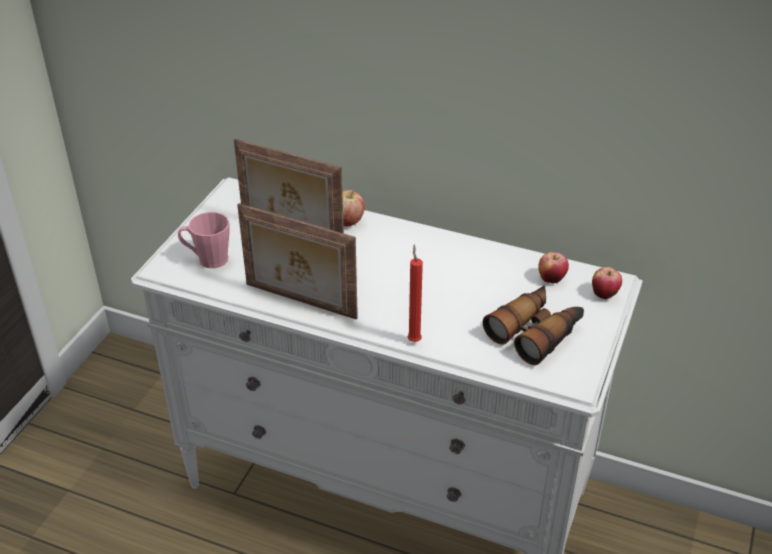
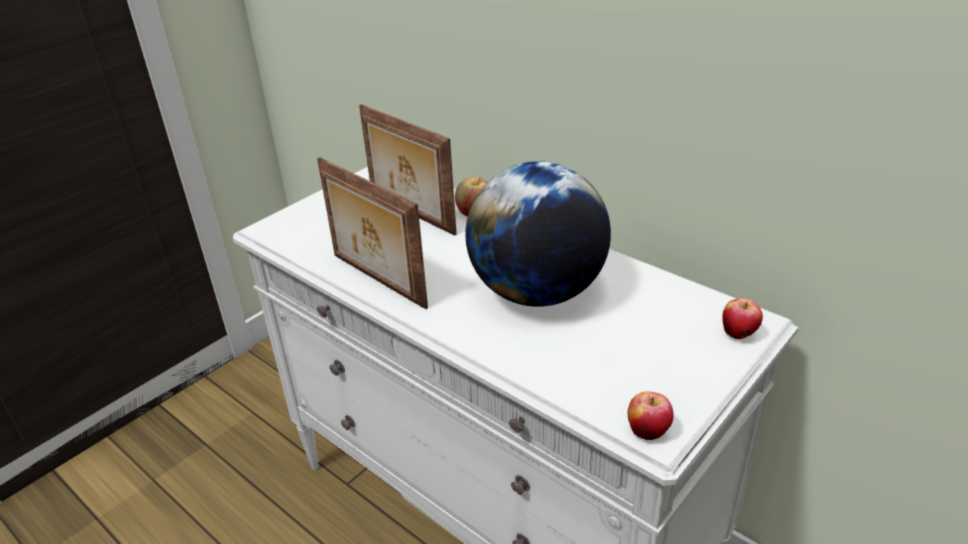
camera: 20 degrees right, 5 degrees down
pink mug [178,212,230,268] -> none
red candle [407,245,423,342] -> none
binoculars [482,286,584,365] -> none
apple [538,252,569,283] -> apple moved to [627,391,674,440]
none -> globe [466,161,611,307]

